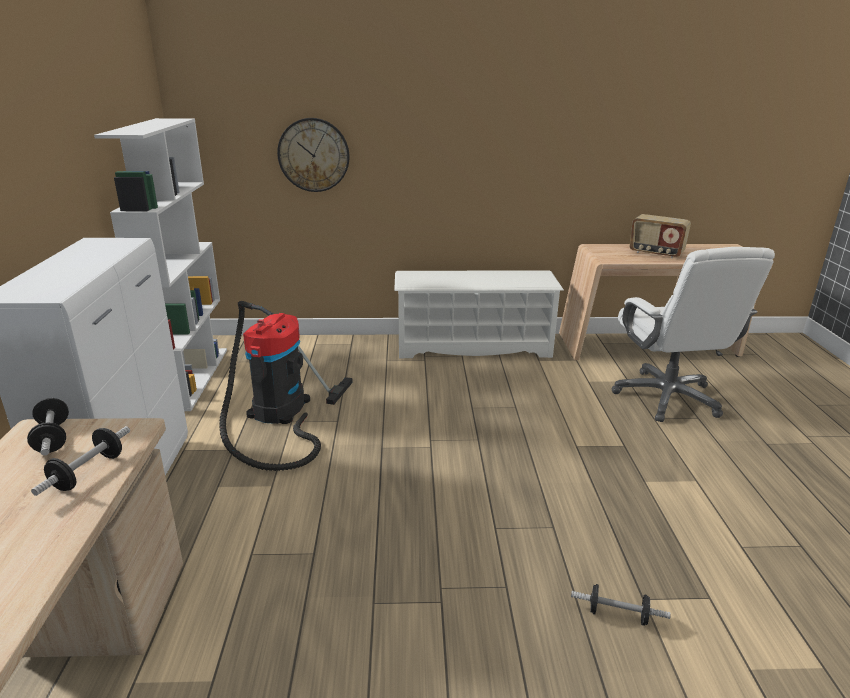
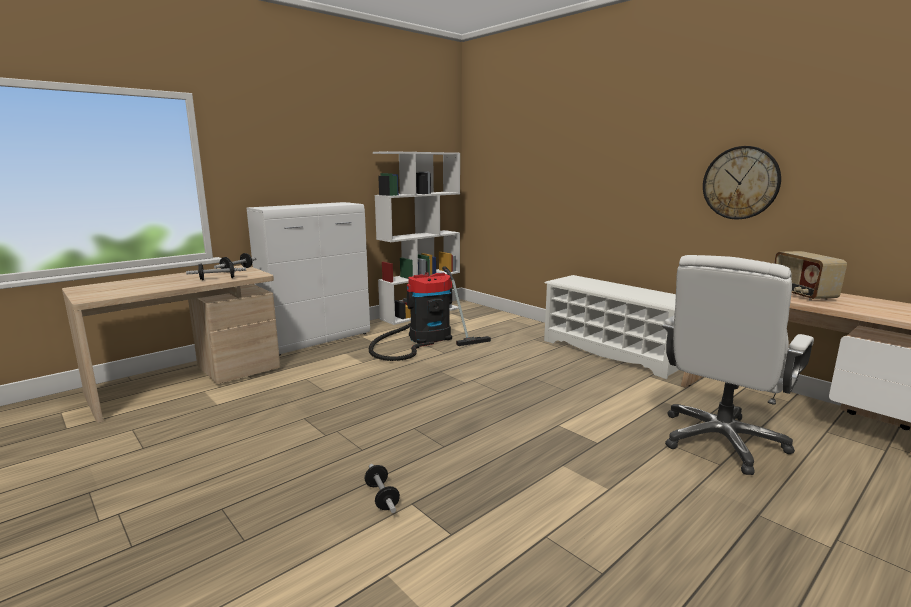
camera: 50 degrees right, 10 degrees down
wall clock [277,118,350,192] -> wall clock moved to [703,146,781,219]

